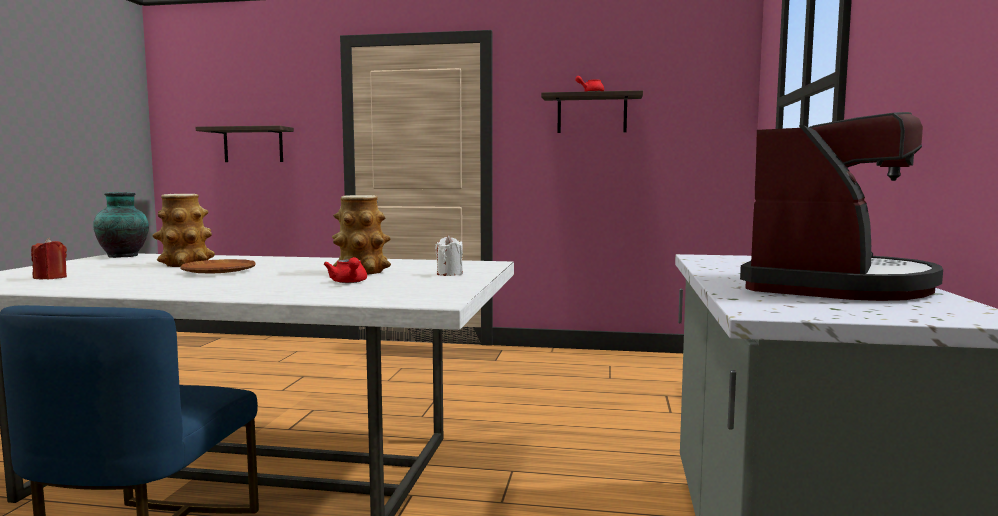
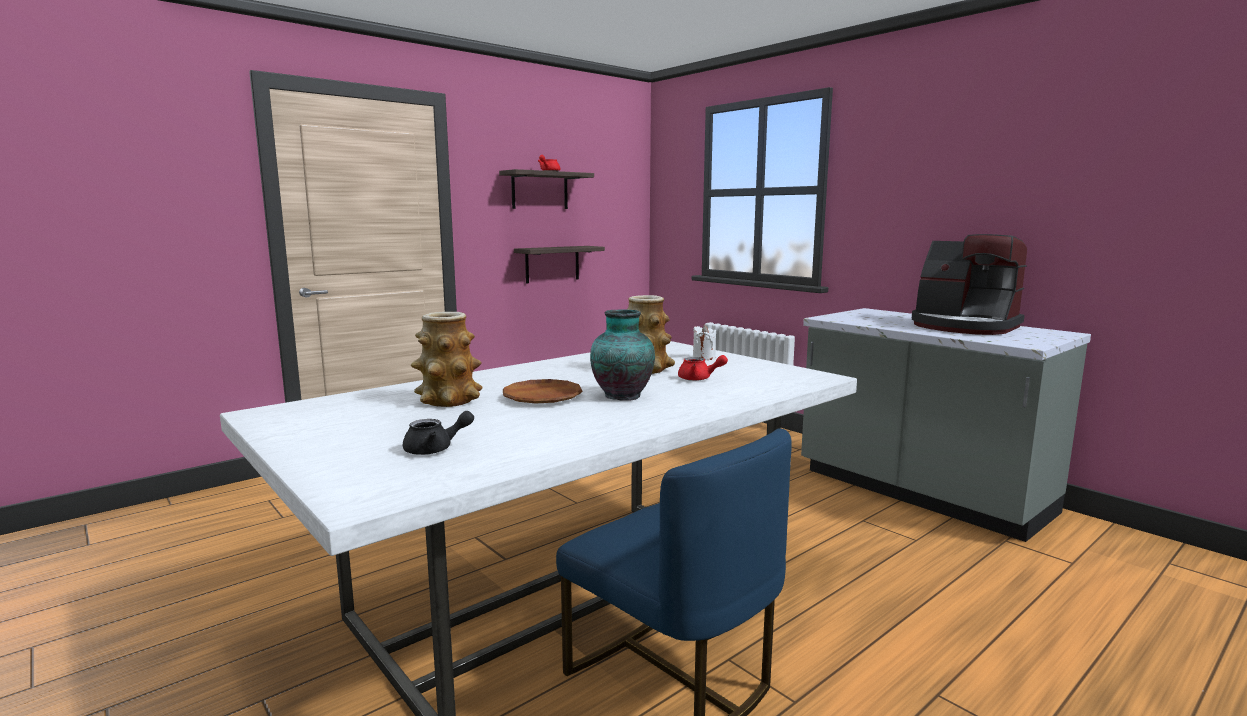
camera: 50 degrees left, 5 degrees up
red candle [31,238,67,279] -> black teapot [403,411,474,455]
vase [93,192,149,258] -> vase moved to [590,309,655,401]
shelf [196,126,294,162] -> shelf moved to [514,246,605,283]
coffee machine [740,112,943,301] -> coffee machine turned 150 degrees clockwise [912,234,1027,335]

